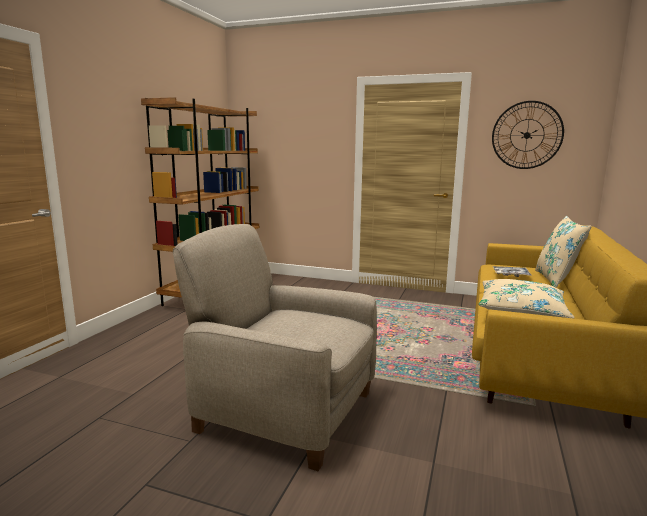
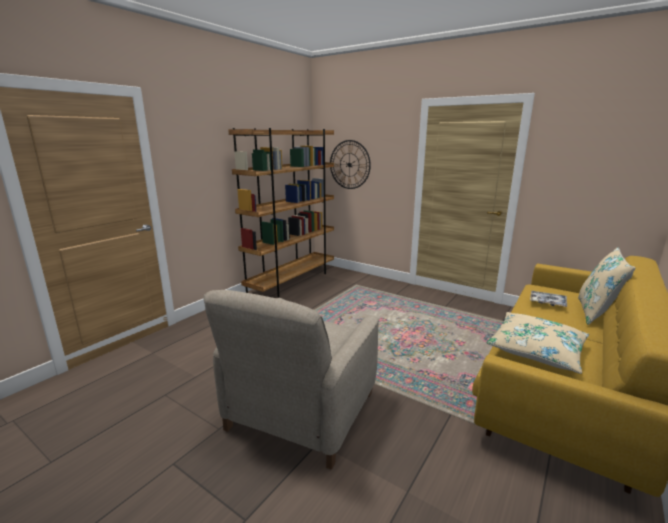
camera: 15 degrees right, 5 degrees up
beige armchair [173,224,377,471] -> beige armchair turned 105 degrees counterclockwise [204,290,379,470]
wall clock [492,101,564,169] -> wall clock moved to [330,140,371,189]

